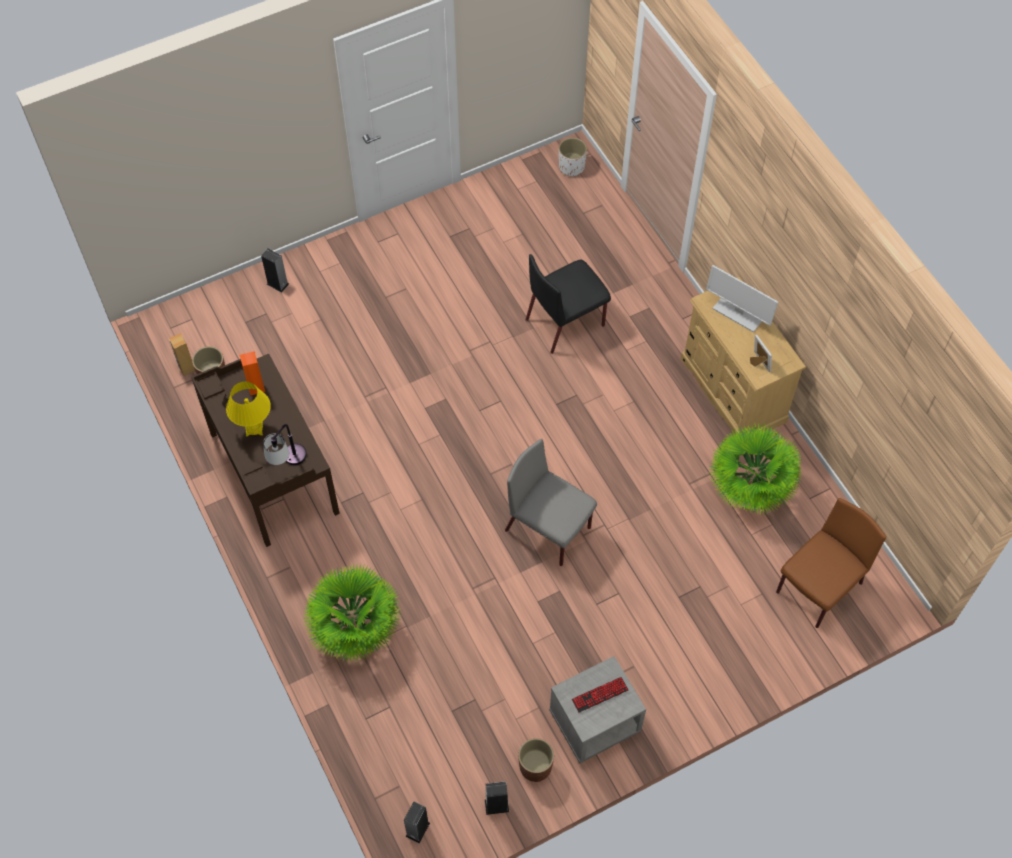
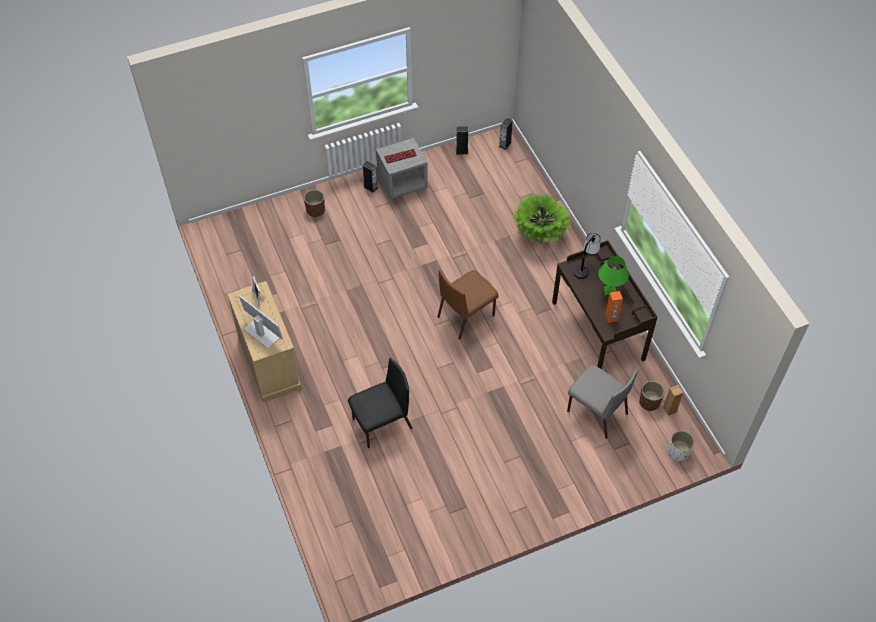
camera: 175 degrees left, 5 degrees down
yellow table lamp [226,381,271,436] -> green table lamp [598,256,629,296]
speaker [261,248,289,293] -> speaker moved to [363,161,379,193]
grey chair [505,439,597,566] -> grey chair moved to [567,365,638,439]
brown planter [518,738,554,782] -> brown planter moved to [304,189,325,218]
white planter [559,137,587,177] -> white planter moved to [668,431,695,461]
potted plant [708,422,802,515] -> none
brown chair [776,498,886,628] -> brown chair moved to [437,269,499,340]

